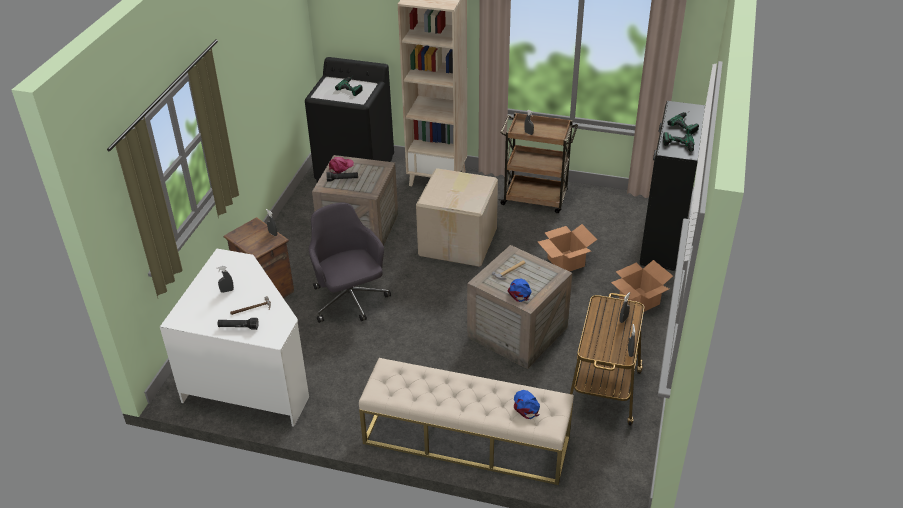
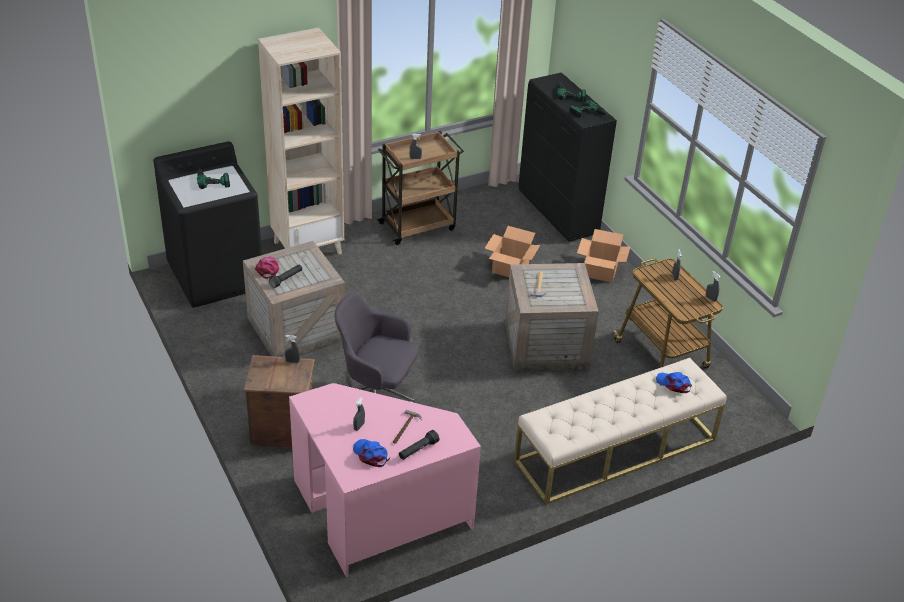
camera: 45 degrees left, 0 degrees up
white desk [160,249,309,427] -> pink desk [289,383,481,577]
cardboard box [416,168,498,267] -> none
blue cap [508,278,531,302] -> blue cap moved to [353,439,390,467]

